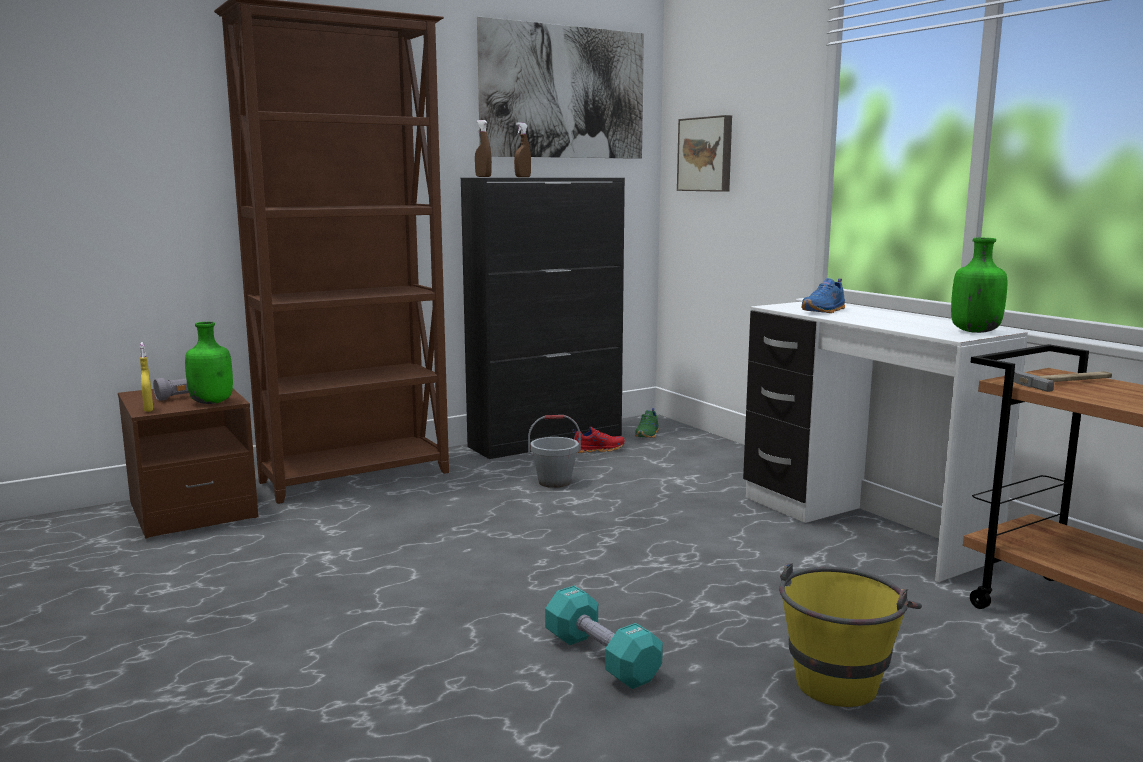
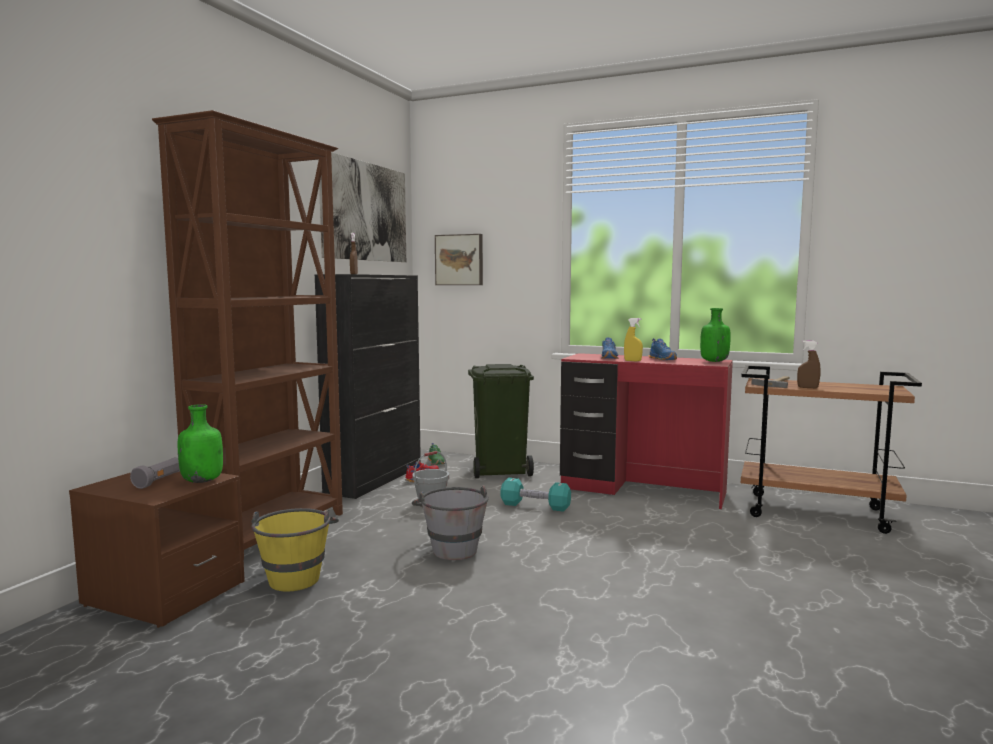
camera: 35 degrees left, 5 degrees down
yellow spray bottle [140,342,153,412] -> yellow spray bottle moved to [624,318,643,361]
brown spray bottle [475,120,492,177] -> brown spray bottle moved to [797,340,821,388]
turquoise dumbbell [545,586,663,689] -> turquoise dumbbell moved to [501,478,571,512]
white desk [743,302,1028,583] -> red desk [560,353,733,510]
yellow bucket [779,563,922,707] -> yellow bucket moved to [251,508,339,591]
none -> grey bucket [412,485,489,560]
none -> green trash can [468,364,534,478]
none -> blue shoe [649,339,677,360]

